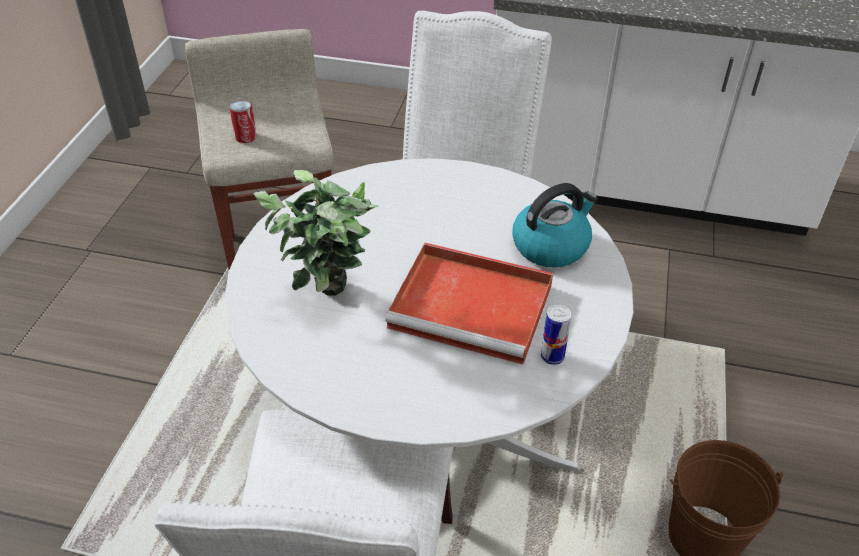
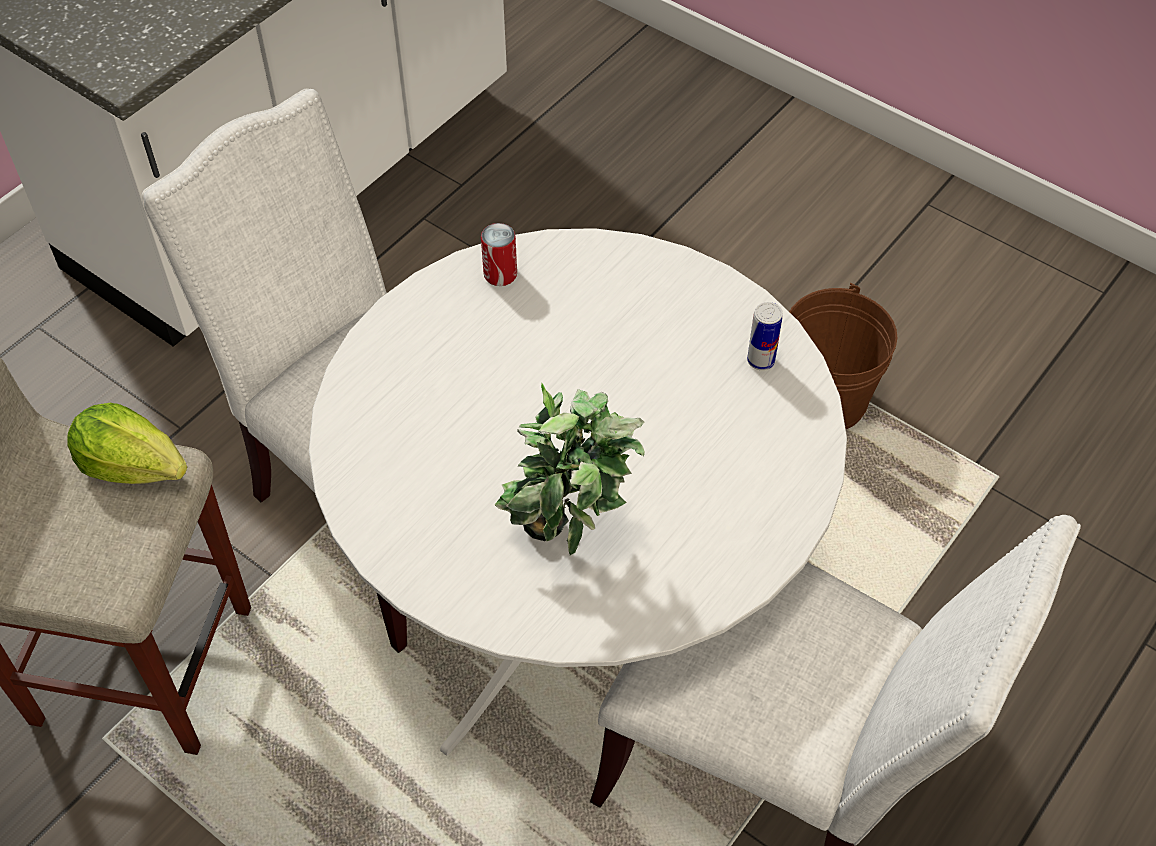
camera: 65 degrees left, 10 degrees up
can [229,100,257,143] -> can moved to [481,223,517,286]
red tray [385,243,553,364] -> none
kettle [512,183,598,268] -> none
none -> lettuce [67,403,187,484]

